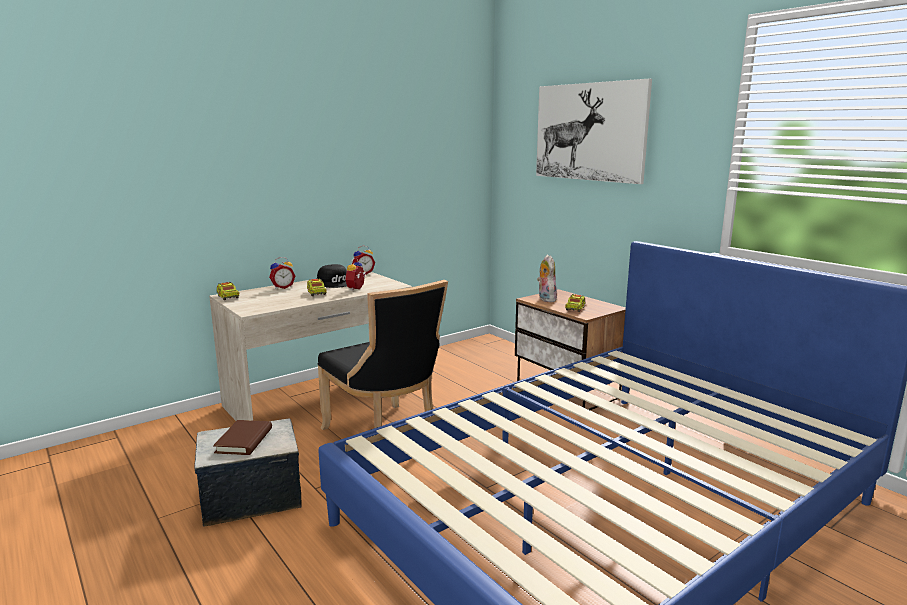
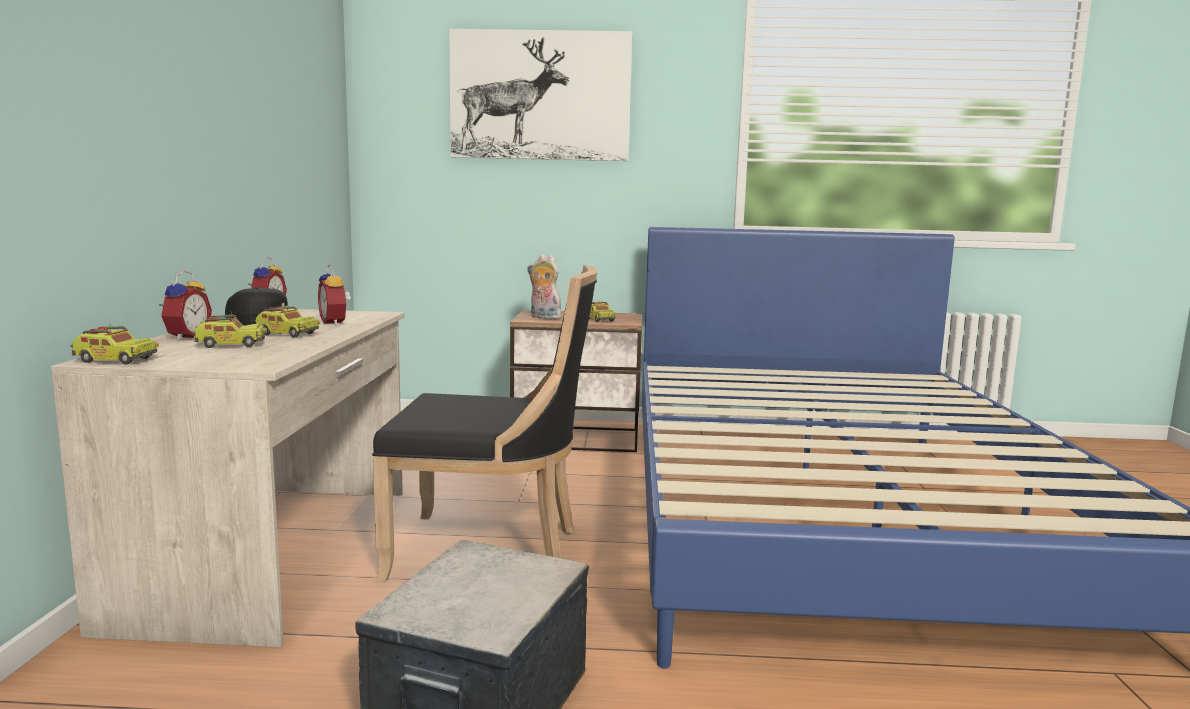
camera: 50 degrees left, 5 degrees down
brown book [213,420,272,455] -> none
none -> toy truck [192,313,266,348]

